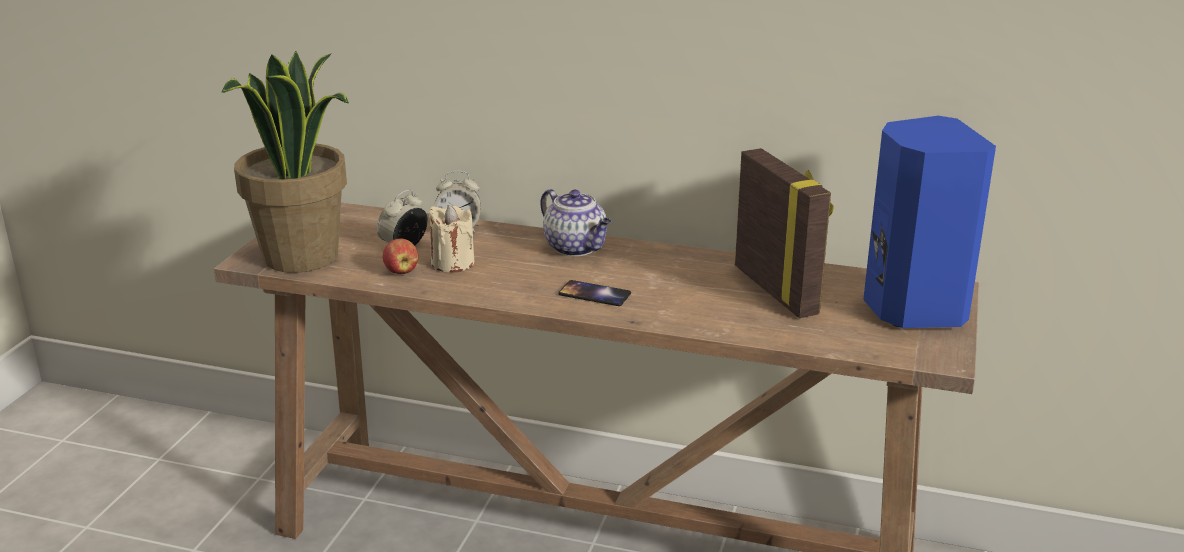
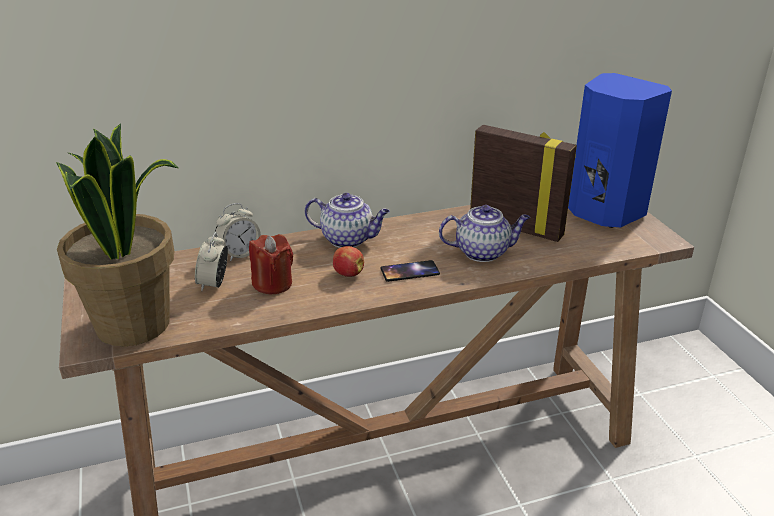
camera: 35 degrees left, 5 degrees up
apple [383,238,418,274] -> apple moved to [333,246,364,277]
beige candle [429,205,474,272] -> red candle [249,234,293,294]
none -> teapot [439,205,530,262]

